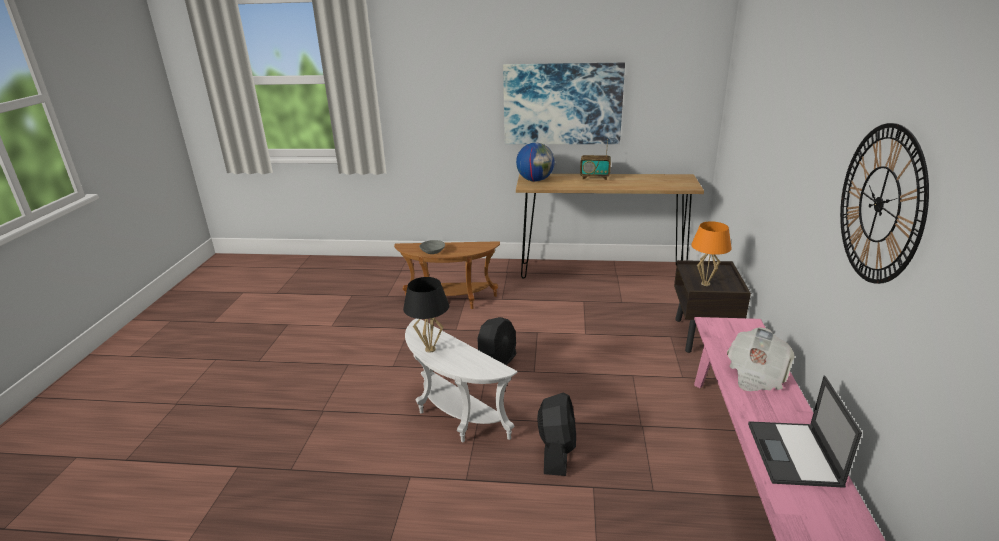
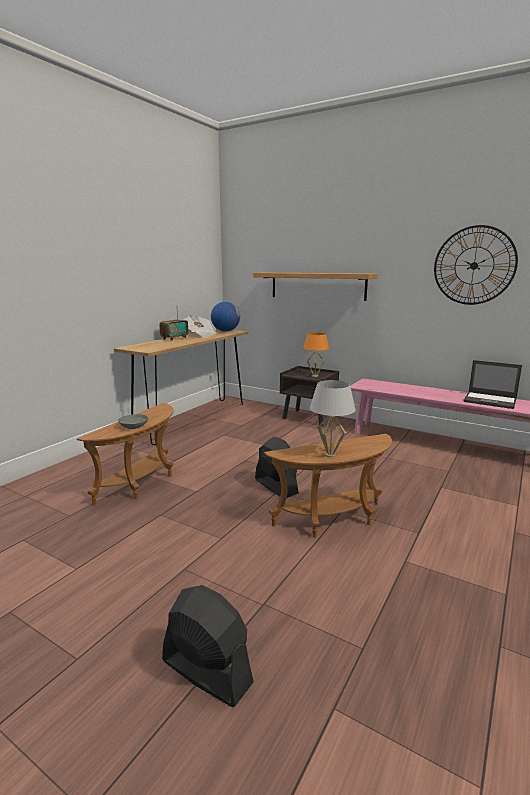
camera: 65 degrees left, 10 degrees down
black table lamp [403,277,449,353] -> white table lamp [310,380,355,457]
white side table [405,319,518,442] -> brown side table [264,434,392,538]
picture [503,62,625,144] -> none
globe [516,143,555,182] -> globe moved to [211,302,240,332]
black fan [537,393,576,476] -> black fan moved to [162,585,254,707]
newspaper [727,327,795,391] -> newspaper moved to [184,315,217,338]
none -> shelf [253,273,378,301]

